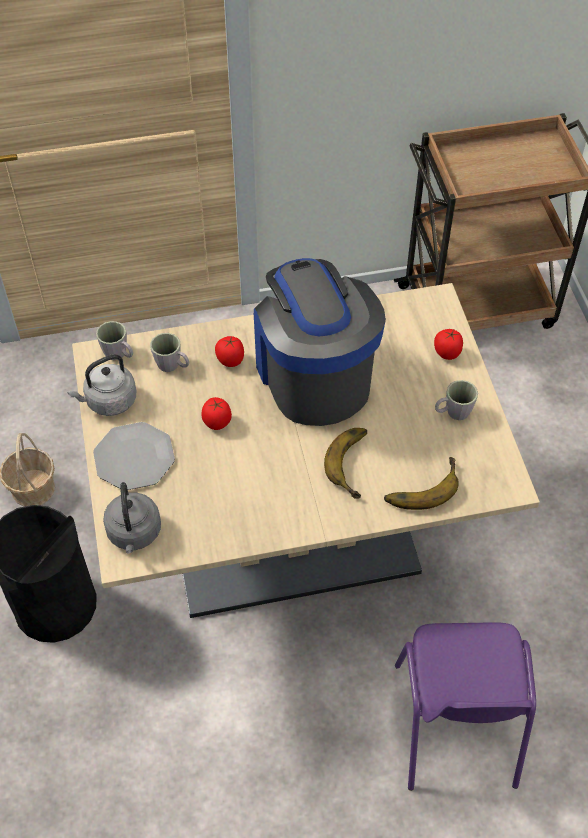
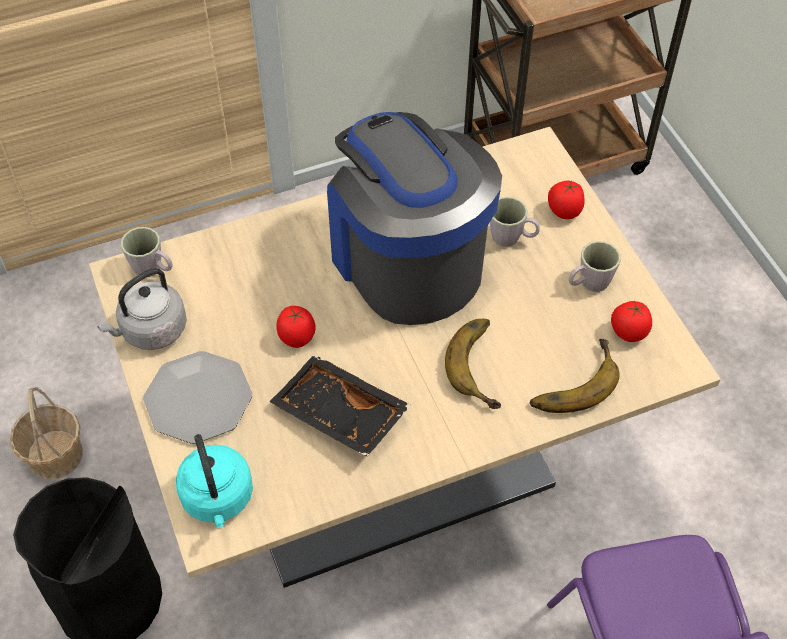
camera: 10 degrees left, 0 degrees up
grey kettle [103,482,161,553] -> turquoise kettle [176,434,253,528]
grey mug [150,333,189,372] -> grey mug moved to [490,197,540,247]
tomato [215,336,244,367] -> tomato moved to [611,301,652,342]
none -> black tray [269,354,411,457]

